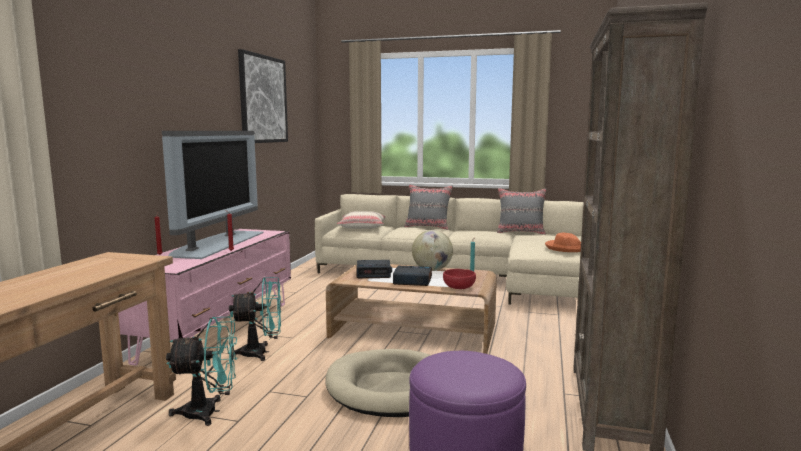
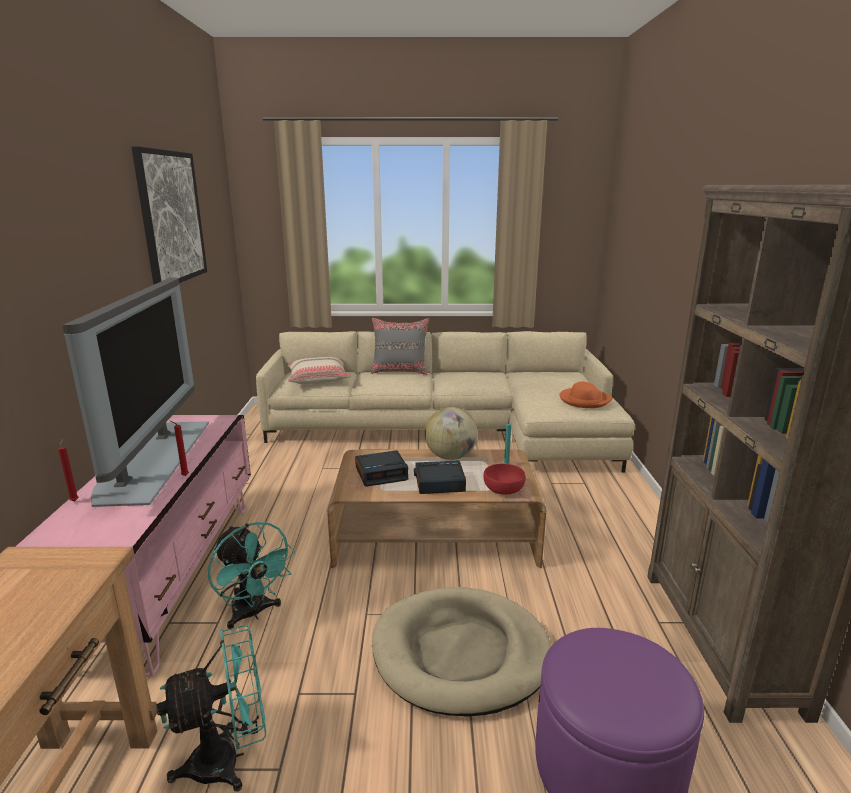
camera: 15 degrees left, 10 degrees up
turquoise fan [229,277,281,361] -> turquoise fan turned 75 degrees clockwise [208,522,295,629]
grey pillow [497,188,547,235] -> none

